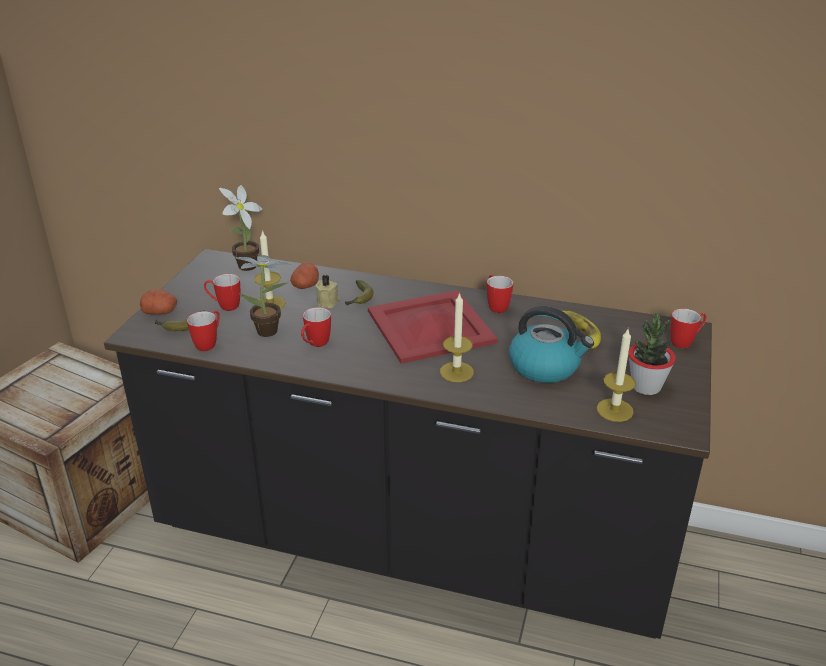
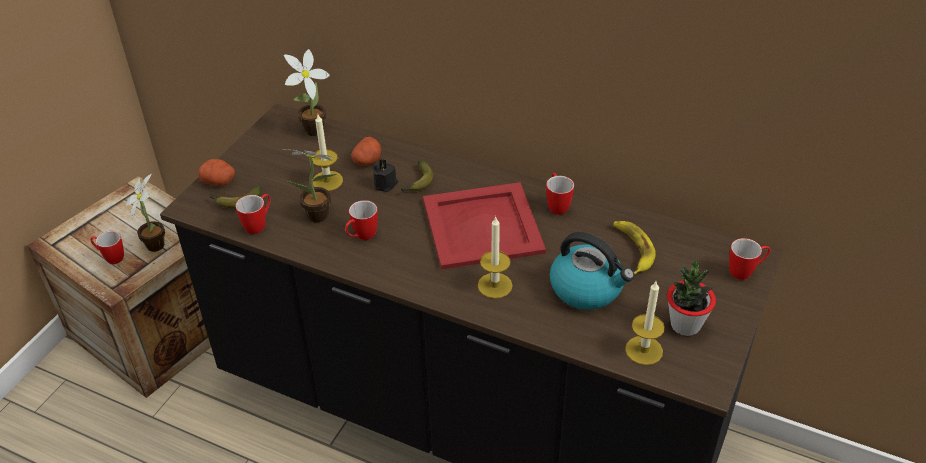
camera: 10 degrees right, 10 degrees up
mug [204,274,240,311] -> mug moved to [90,231,124,264]
beige candle [315,275,340,308] -> black candle [372,159,398,192]
none -> potted plant [126,174,165,252]

